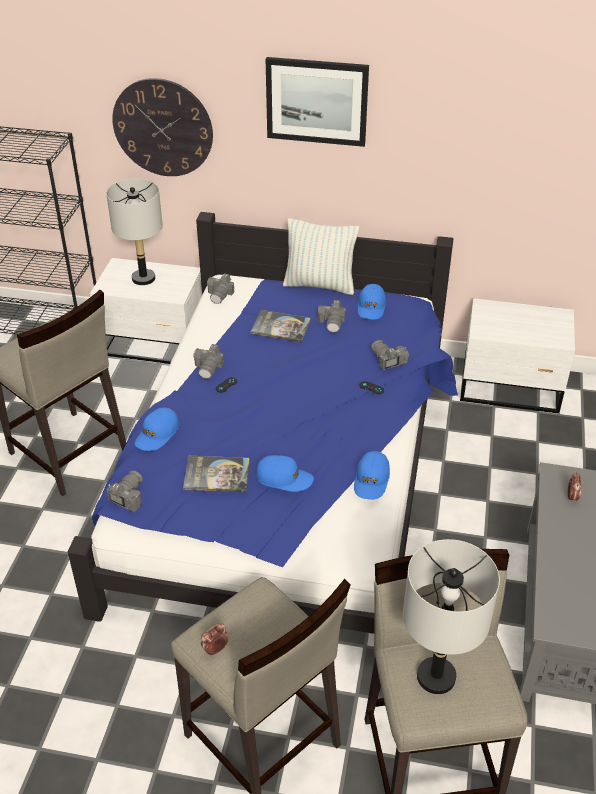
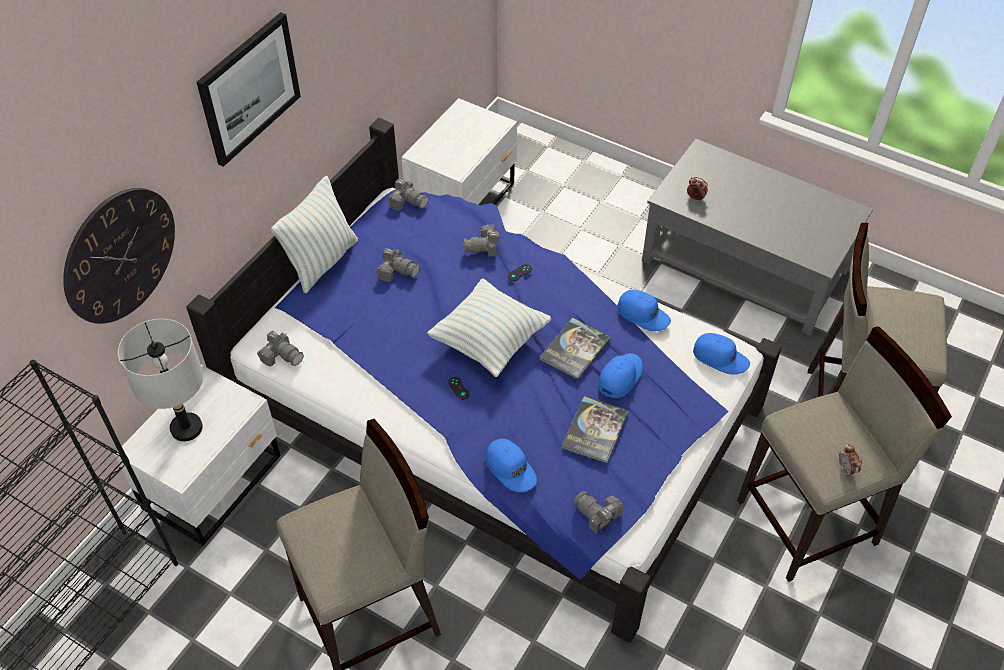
camera: 70 degrees left, 10 degrees up
camera [194,344,224,379] -> camera moved to [387,179,429,211]
book [251,310,311,343] -> book moved to [539,318,611,380]
blue cap [358,284,386,319] -> blue cap moved to [693,333,750,375]
grey table lamp [403,539,500,694] -> none
none -> pillow [427,278,551,377]

